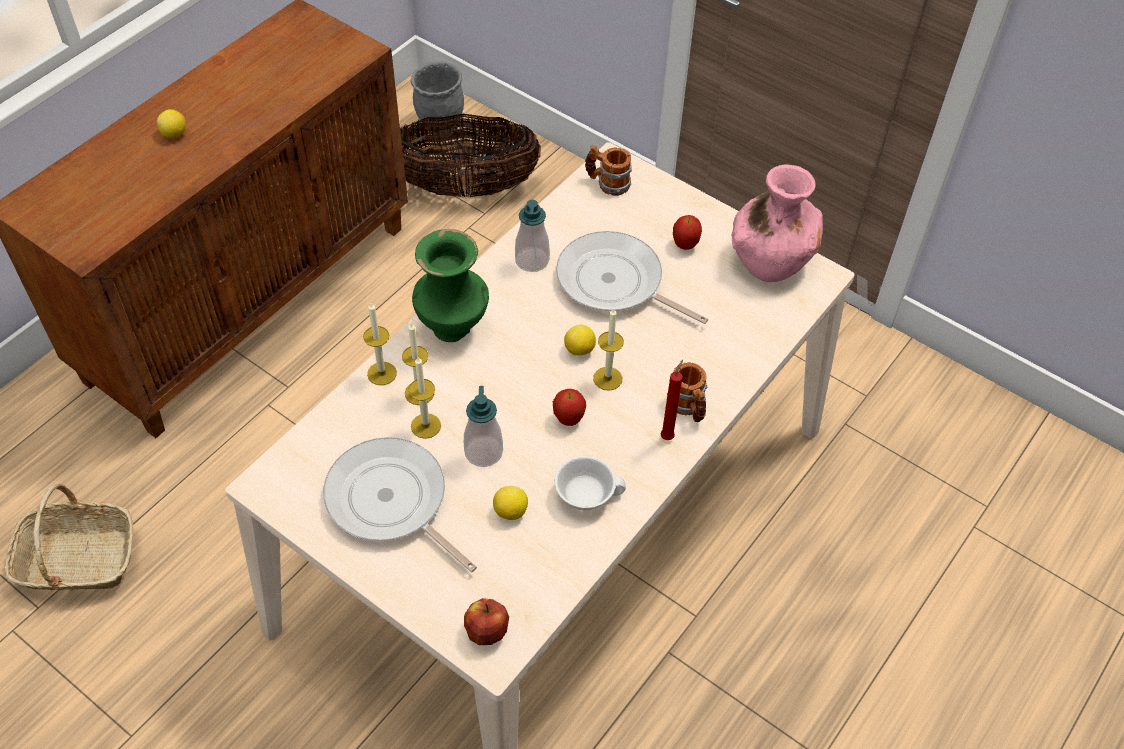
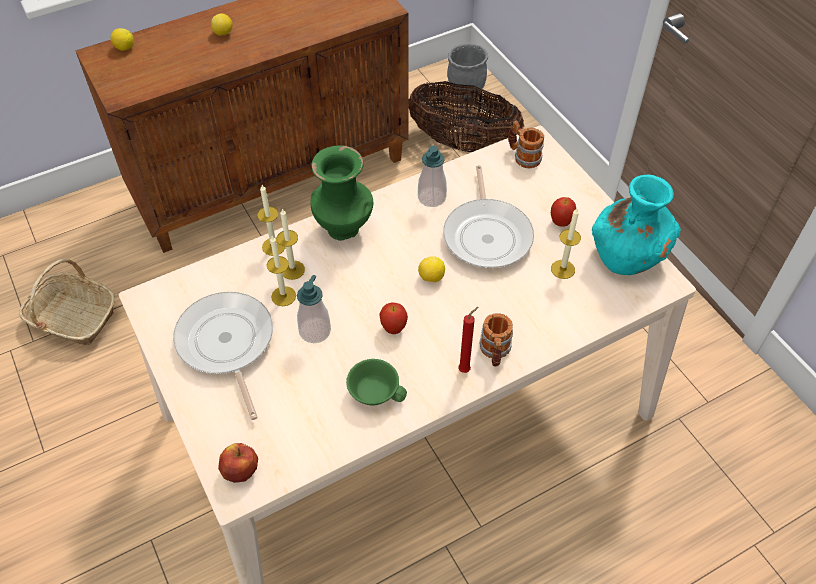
camera: 25 degrees right, 0 degrees up
lemon [493,486,528,520] -> lemon moved to [110,28,134,51]
white cup [555,456,626,511] -> green cup [346,359,407,406]
frying pan [556,231,708,324] -> frying pan turned 150 degrees counterclockwise [443,165,534,268]
candle [593,308,624,391] -> candle moved to [551,208,581,279]
pink vase [732,165,823,282] -> turquoise vase [592,175,681,275]

